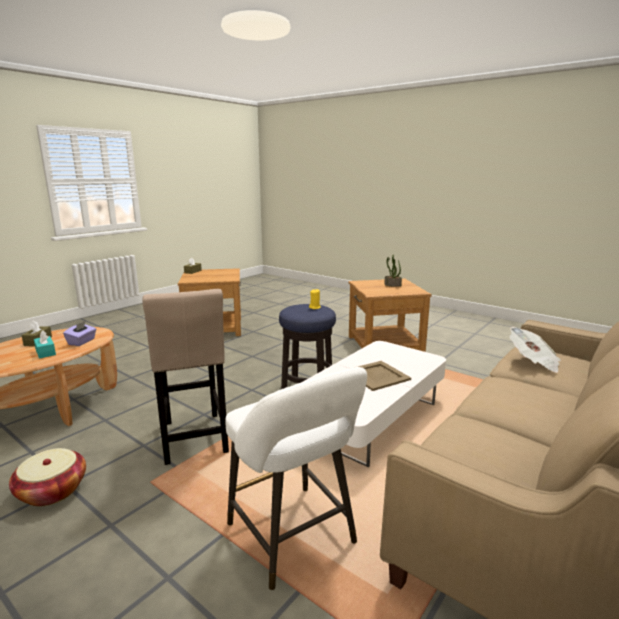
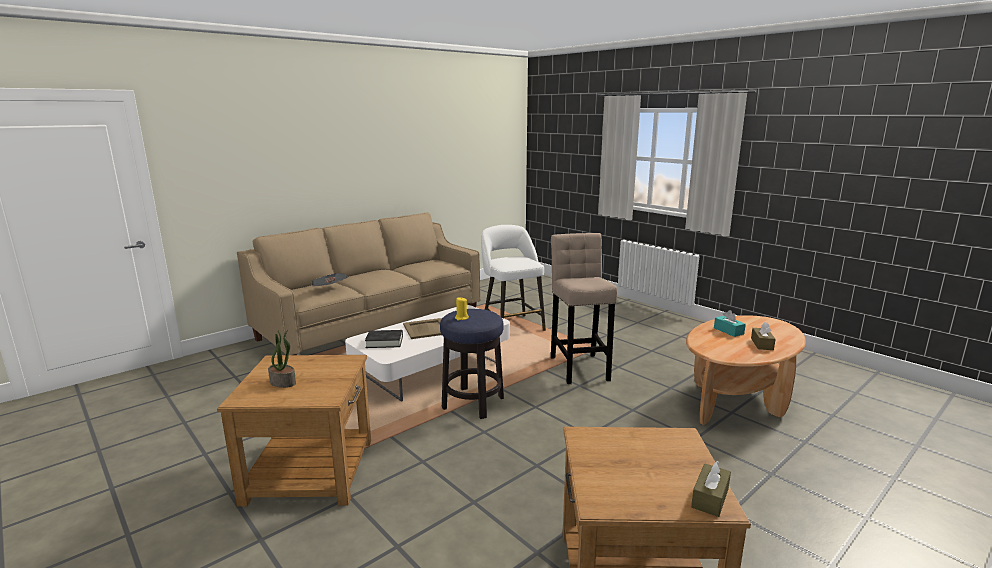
camera: 170 degrees left, 0 degrees up
basket [9,448,86,506] -> none
purple tissue box [63,321,96,346] -> none
none -> black book [365,330,403,348]

